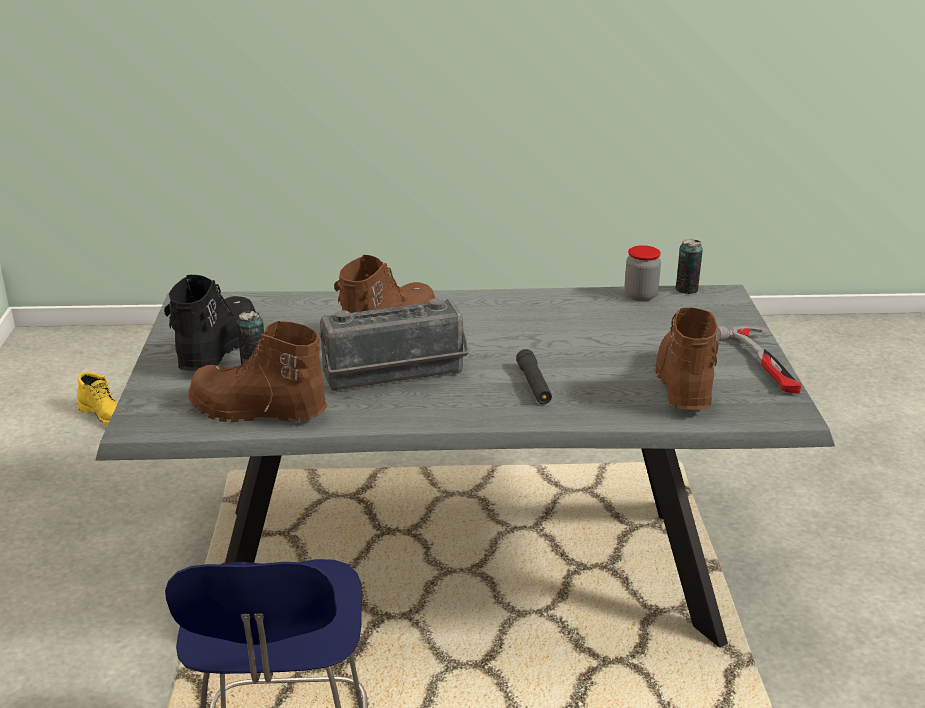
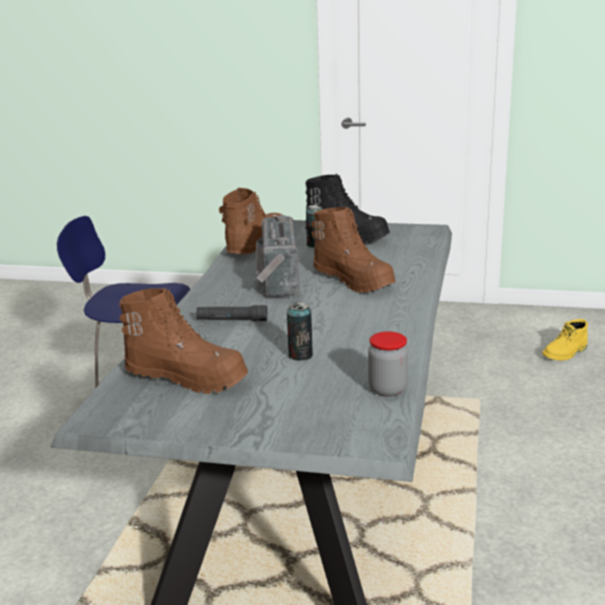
camera: 105 degrees right, 5 degrees down
can [675,239,703,294] -> can moved to [287,302,313,361]
hammer [717,326,802,394] -> none

